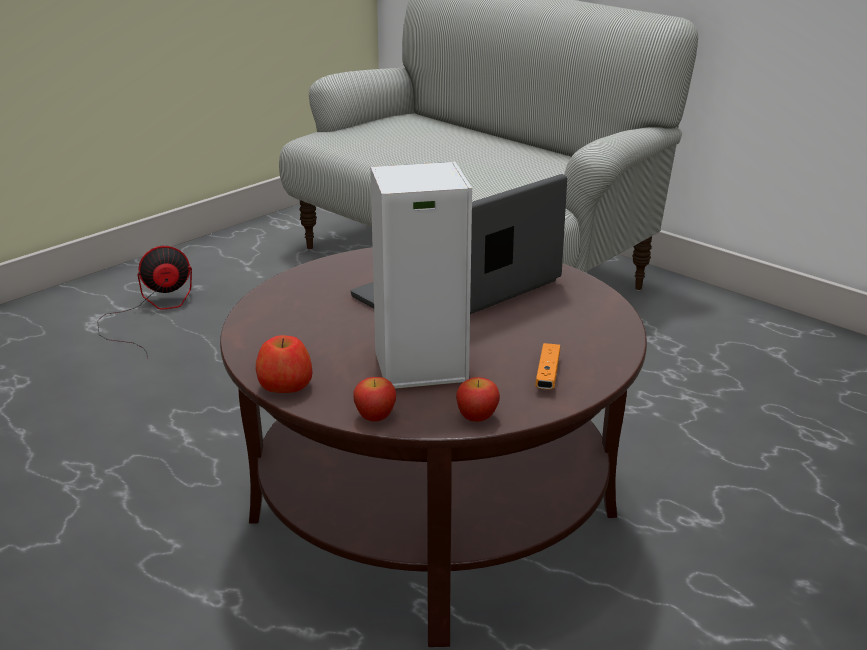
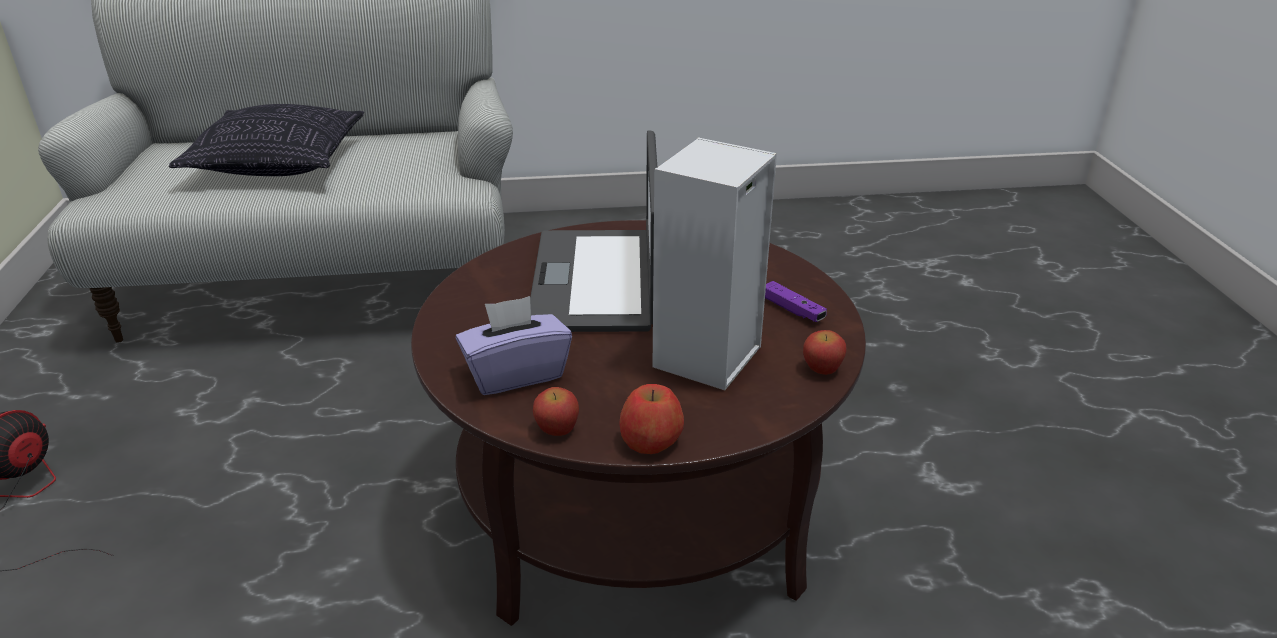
camera: 50 degrees left, 5 degrees up
apple [353,377,396,422] -> apple moved to [533,387,579,436]
orange game controller [535,343,560,389] -> purple game controller [765,281,827,322]
none -> pillow [169,104,364,176]
none -> purple tissue box [456,296,572,395]

